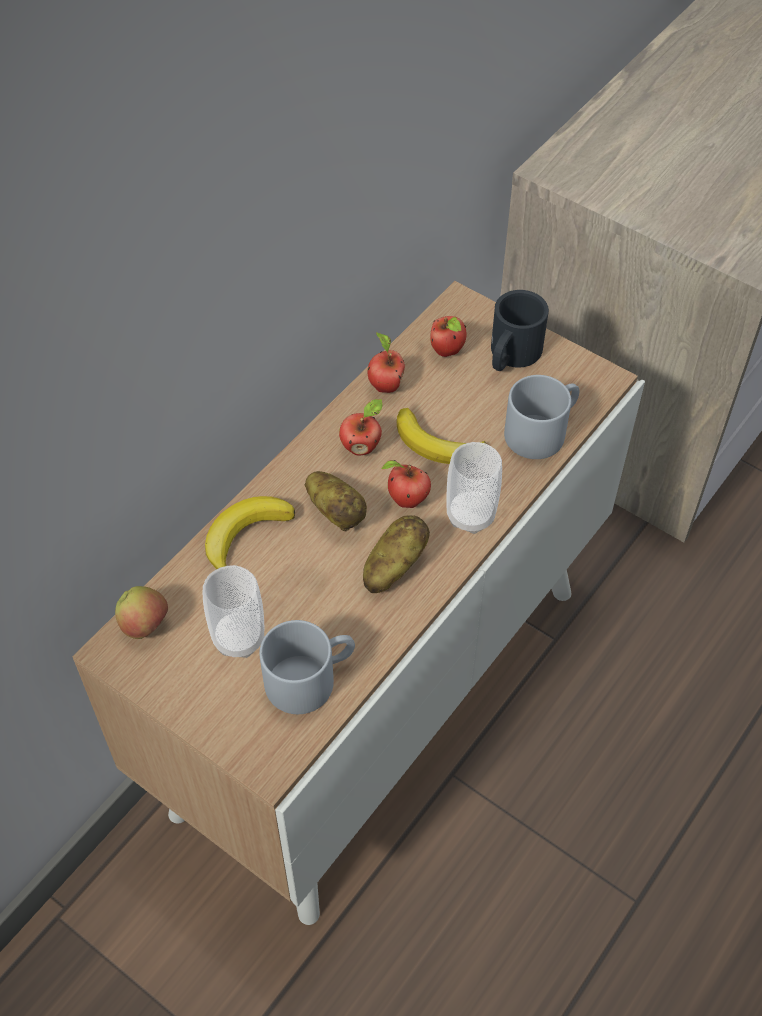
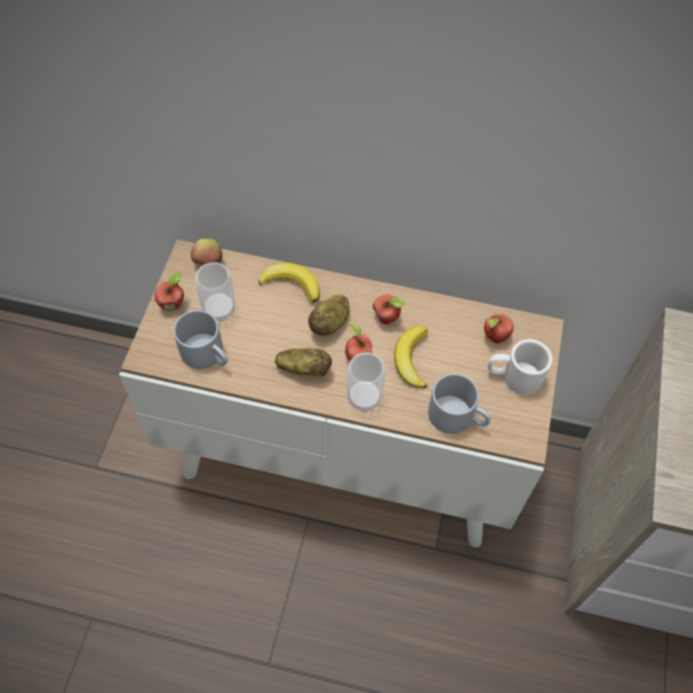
camera: 65 degrees right, 5 degrees up
apple [367,332,405,393] -> apple moved to [154,272,184,310]
black mug [491,290,549,371] -> white mug [488,339,553,395]

